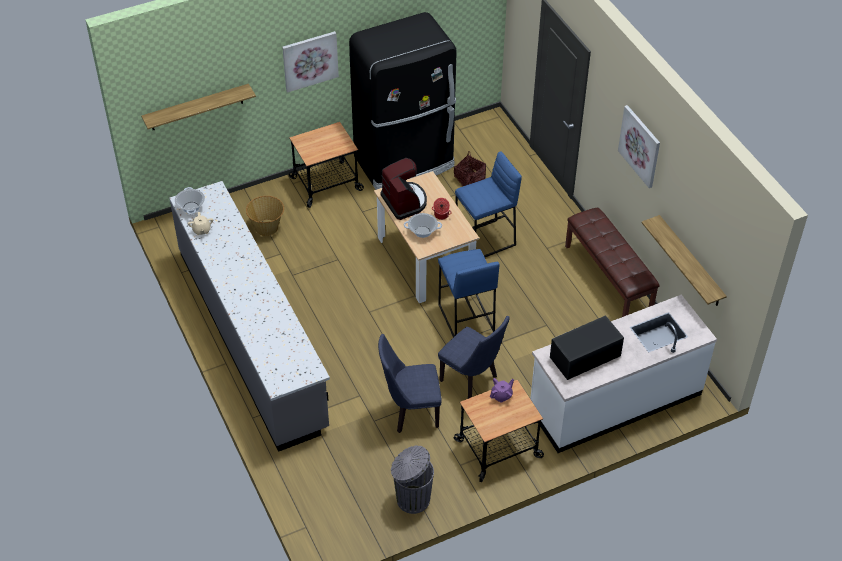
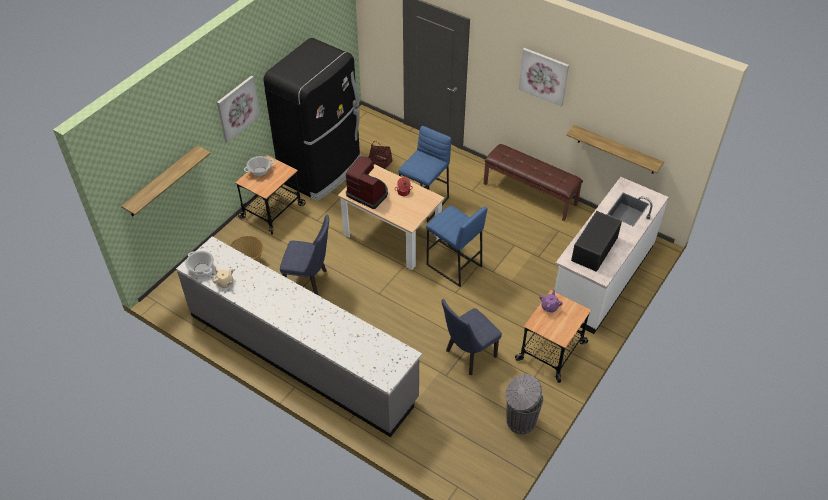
camera: 30 degrees left, 0 degrees up
cooking pot [404,213,442,238] -> cooking pot moved to [244,156,274,176]
blue chair [438,316,510,399] -> blue chair moved to [280,214,329,296]

